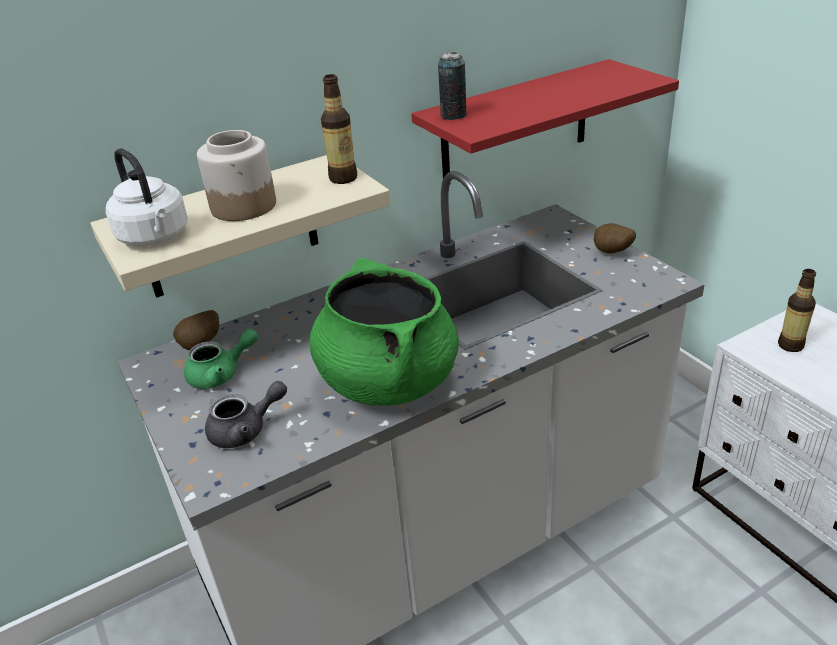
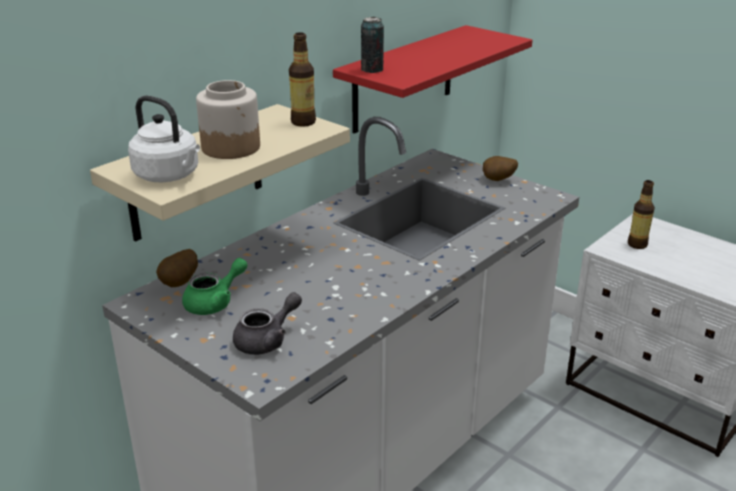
camera: 20 degrees left, 5 degrees down
green cooking pot [309,258,459,406] -> none

